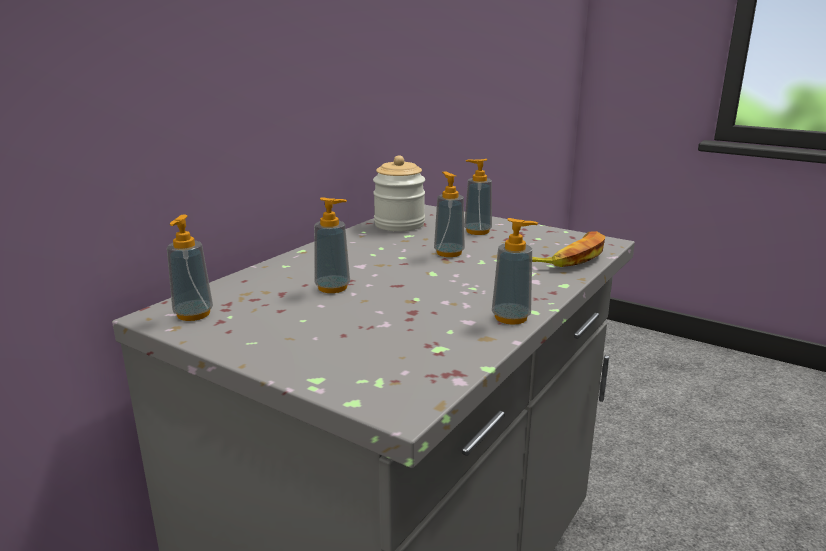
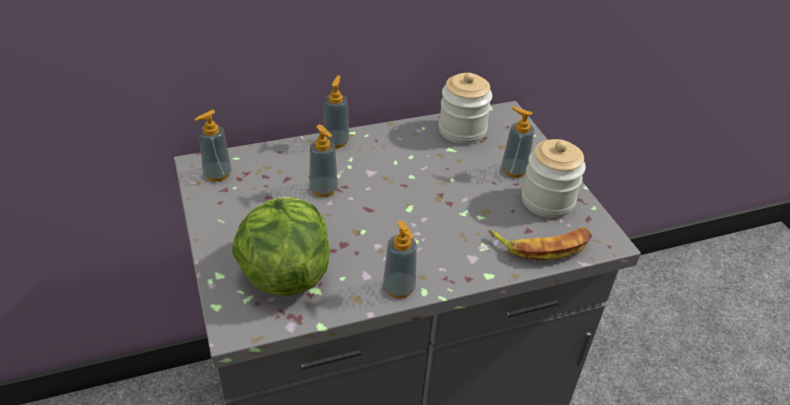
camera: 35 degrees right, 20 degrees up
soap dispenser [434,172,465,257] -> soap dispenser moved to [323,76,349,148]
none -> lettuce [232,197,330,296]
none -> jar [521,139,586,218]

